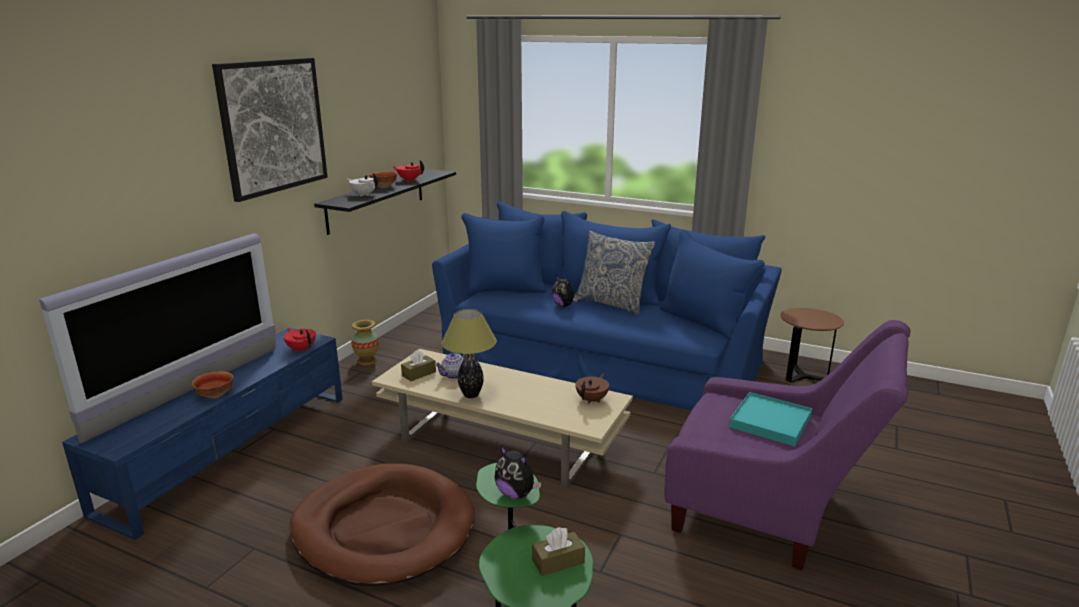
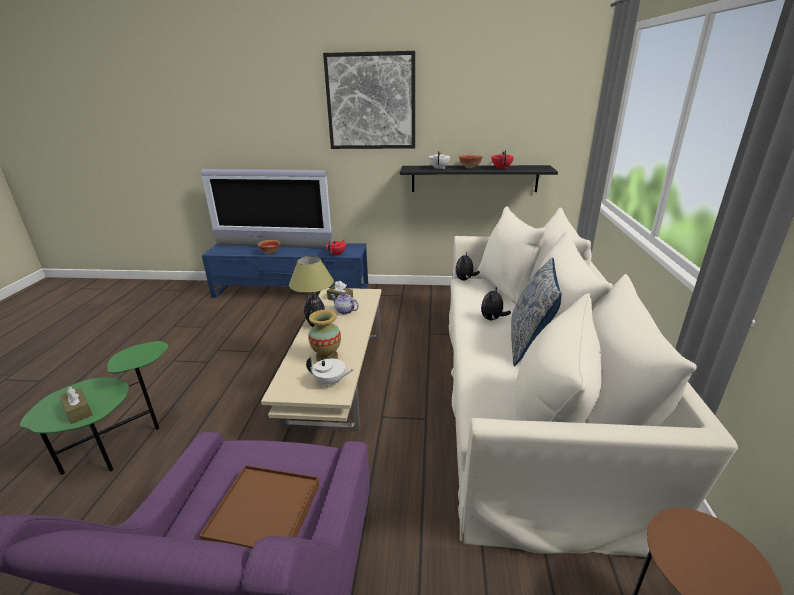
camera: 70 degrees right, 5 degrees up
brown dog bed [289,464,475,586] -> none
vase [351,320,379,365] -> vase moved to [309,310,341,362]
blue sofa [432,201,782,411] -> beige sofa [449,206,738,557]
plush toy [495,445,541,499] -> plush toy moved to [455,252,480,280]
brown teapot [575,374,609,404] -> white teapot [306,357,354,387]
turquoise tray [729,392,812,446] -> brown tray [199,465,319,549]

